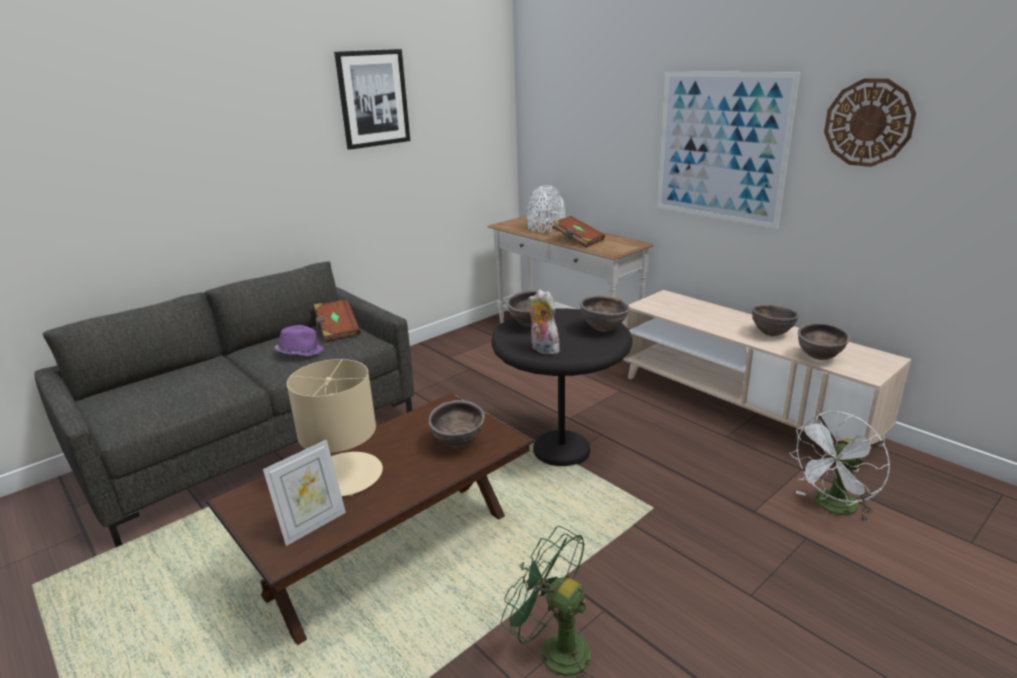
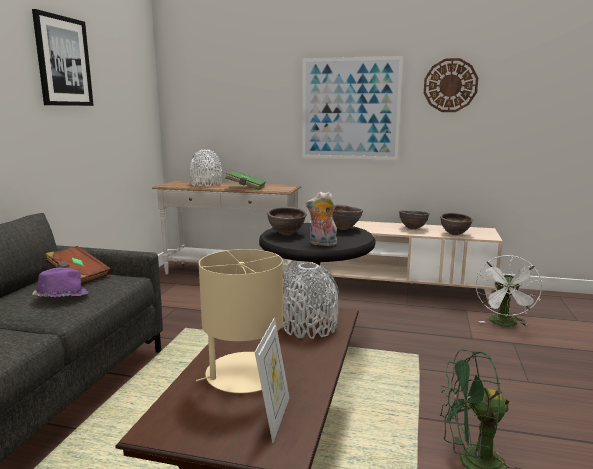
camera: 35 degrees left, 10 degrees down
brown bowl [428,400,485,448] -> grey vase [281,262,339,339]
brown book [552,216,605,247] -> green book [225,170,265,190]

